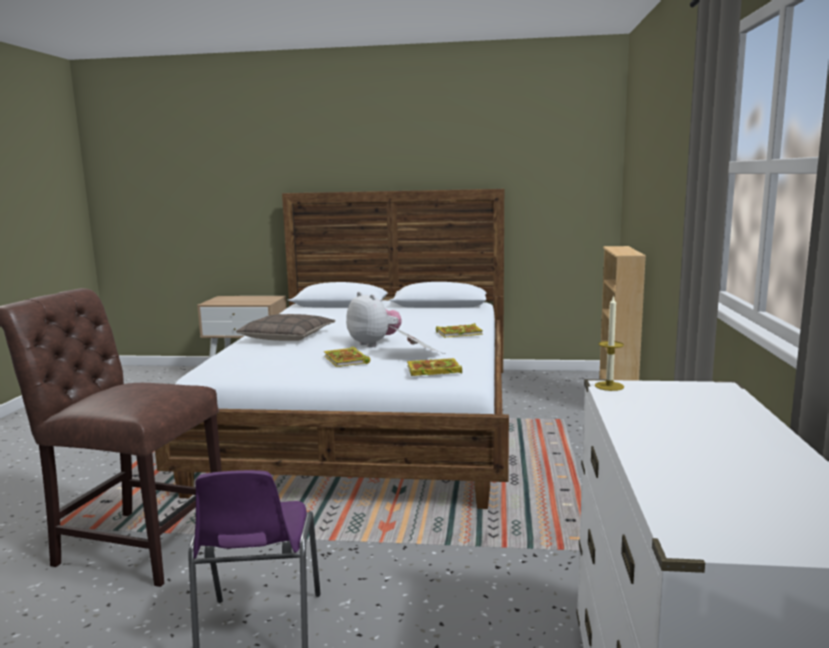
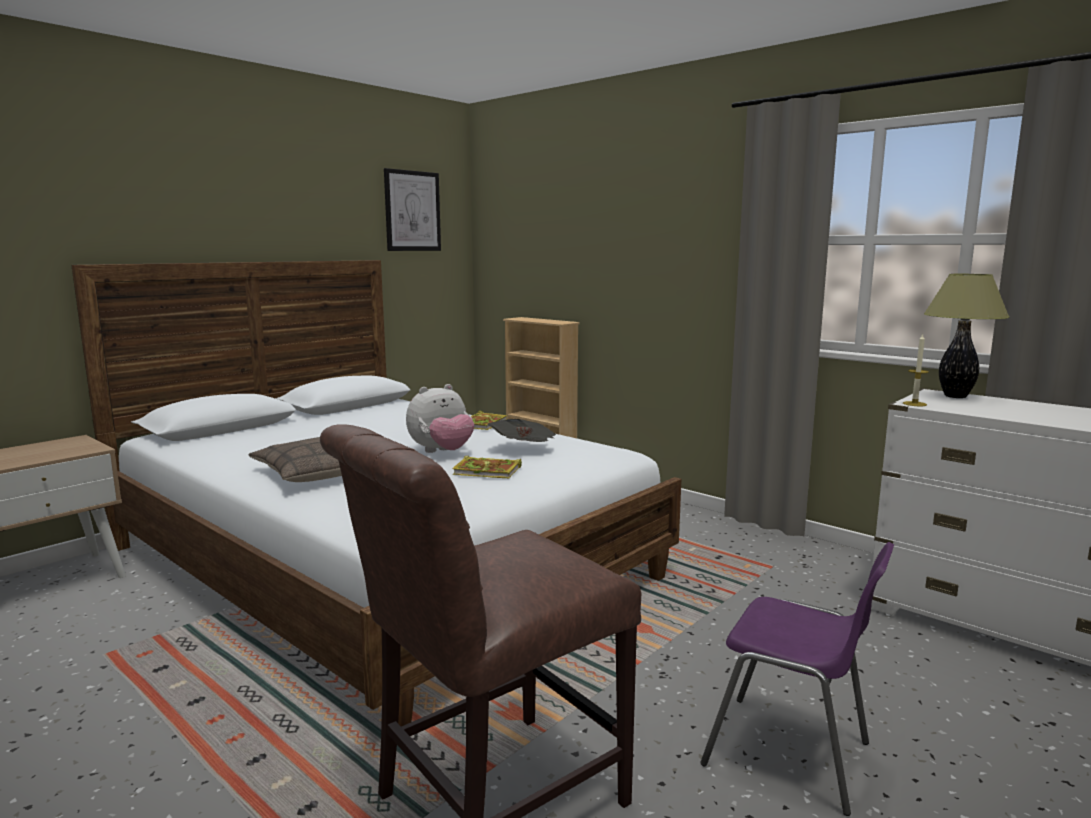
camera: 55 degrees left, 0 degrees up
plush toy [346,292,402,347] -> plush toy turned 150 degrees clockwise [406,384,474,453]
book [407,358,462,376] -> none
none -> picture [384,168,441,251]
none -> table lamp [924,274,1010,398]

